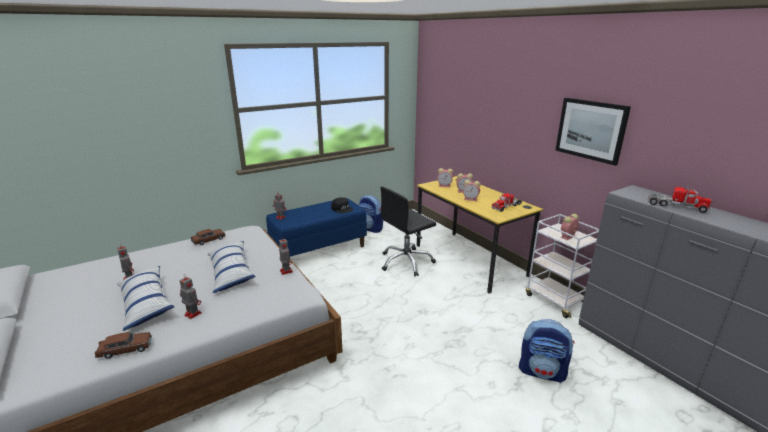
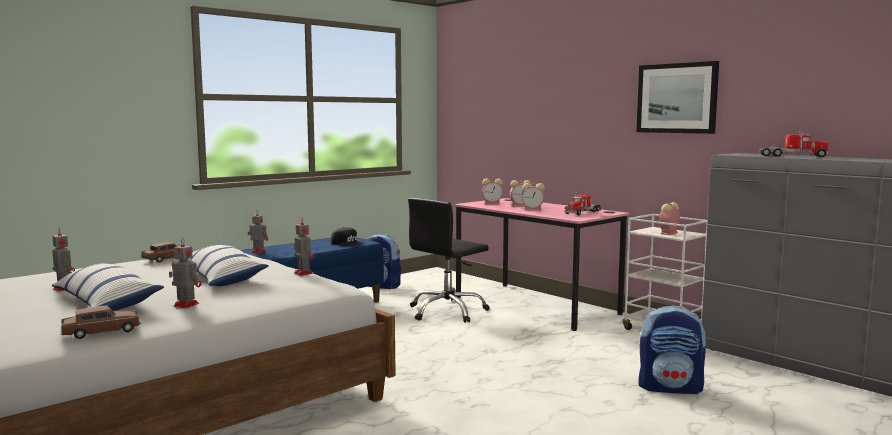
camera: 10 degrees left, 15 degrees down
yellow desk [417,176,543,294] -> pink desk [453,198,630,331]

